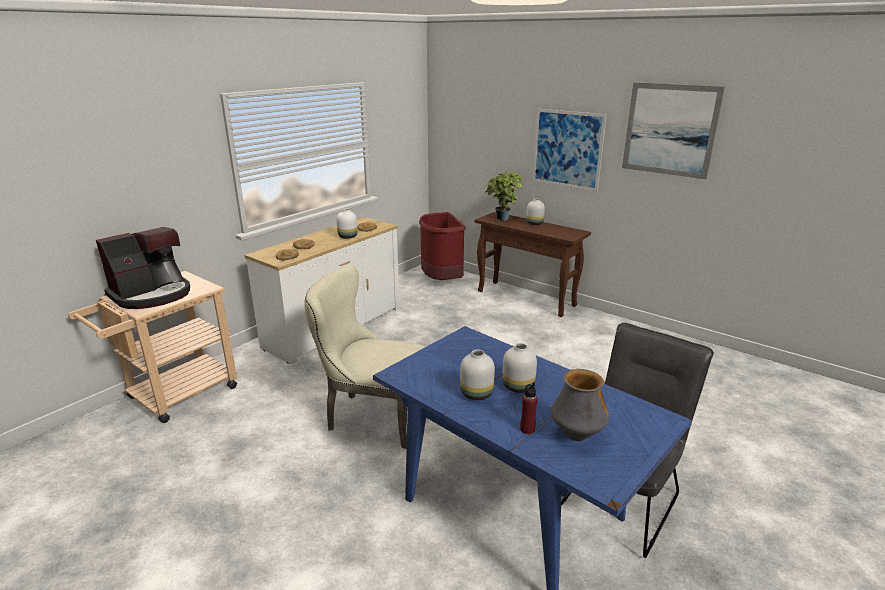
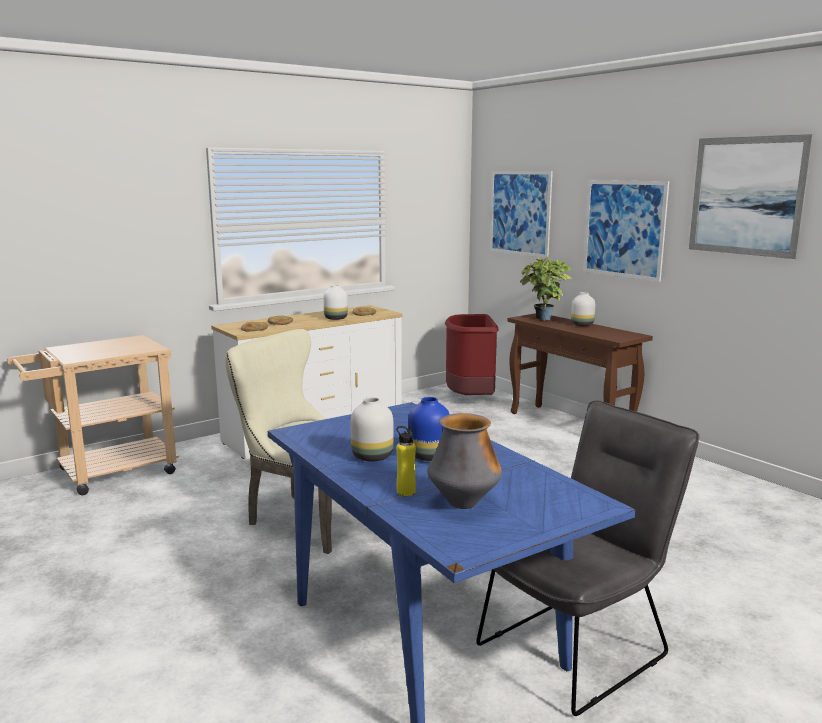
camera: 15 degrees right, 10 degrees down
coffee machine [96,227,190,309] -> none
white vase [502,343,537,393] -> blue vase [408,397,450,461]
red bottle [520,382,538,434] -> yellow bottle [396,425,416,496]
none -> picture [490,171,553,258]

